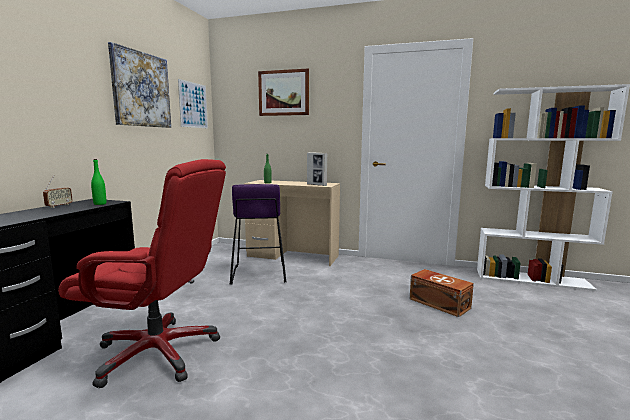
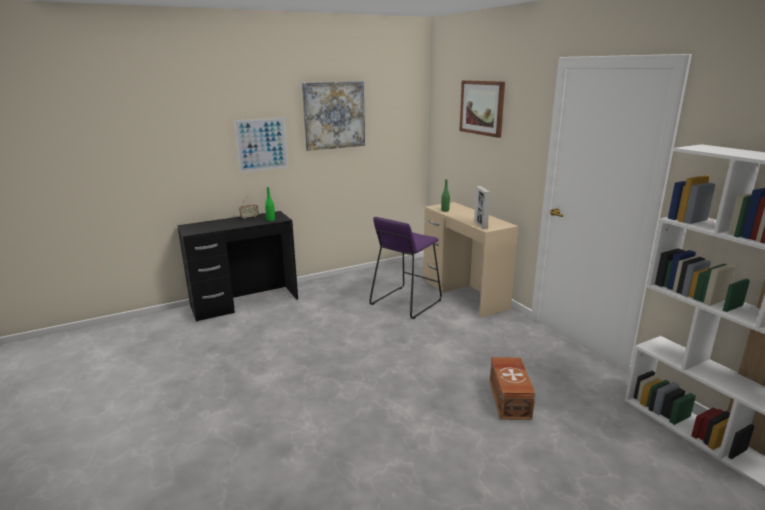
camera: 45 degrees right, 10 degrees up
red office chair [58,159,226,388] -> none
picture [178,79,208,129] -> picture moved to [234,118,288,172]

